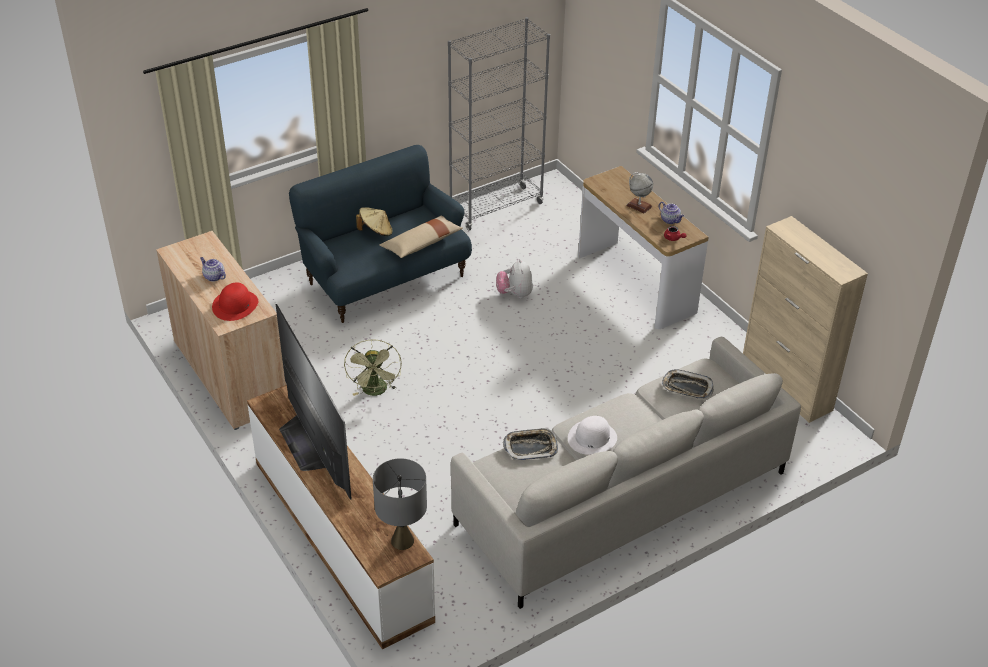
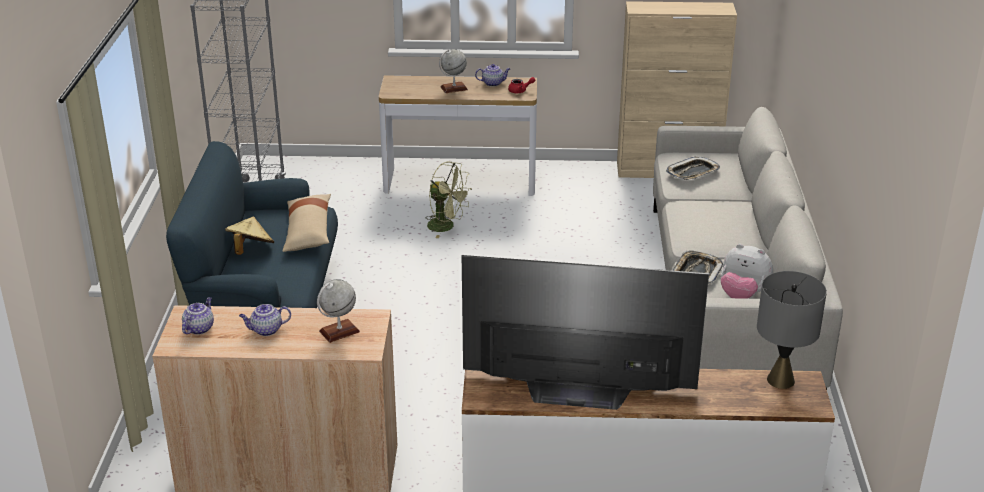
camera: 55 degrees left, 10 degrees down
red hat [212,282,258,321] -> globe [317,279,360,343]
green fan [344,339,402,396] -> green fan moved to [426,161,472,238]
plush toy [496,259,533,298] -> plush toy moved to [721,244,773,299]
white hat [568,416,617,455] -> none
none -> teapot [182,297,214,335]

